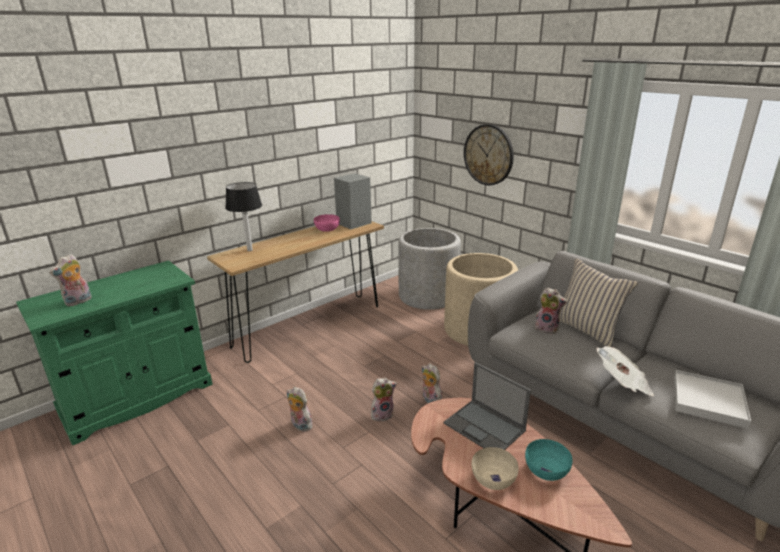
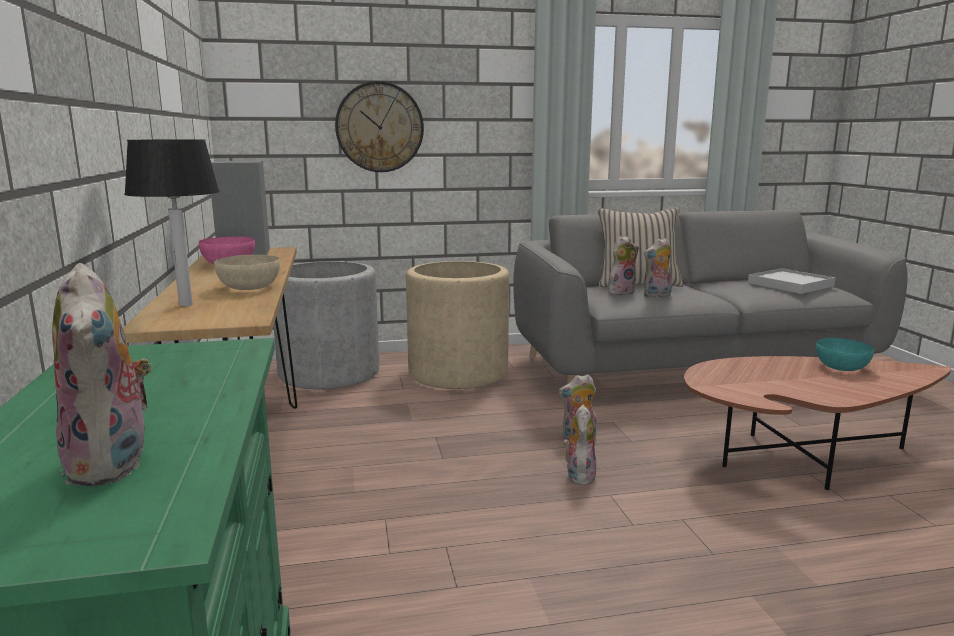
camera: 60 degrees left, 10 degrees down
plush toy [287,387,312,432] -> plush toy moved to [644,238,672,298]
laptop [444,362,531,450] -> none
beige bowl [472,447,519,490] -> beige bowl moved to [214,255,280,290]
newspaper [596,346,654,396] -> none

